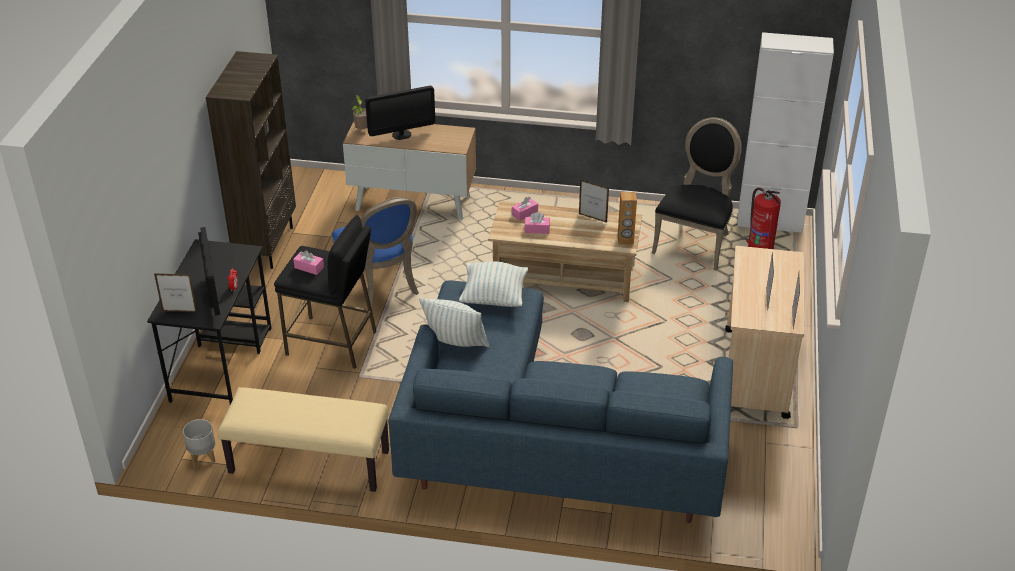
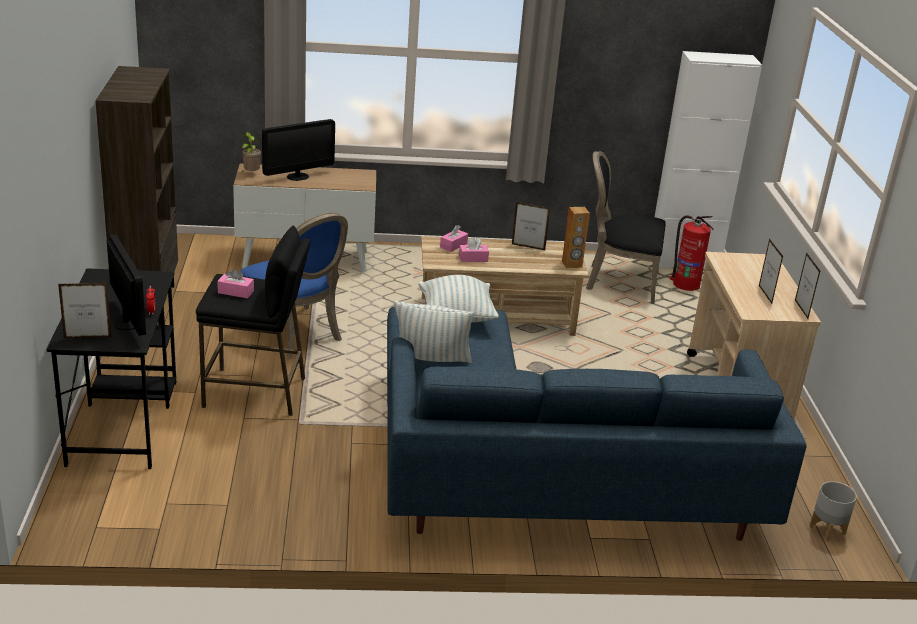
camera: 15 degrees left, 10 degrees down
grey planter [183,419,215,467] -> grey planter moved to [810,481,857,542]
beige bench [218,387,389,492] -> none
black chair [652,118,742,271] -> black chair turned 90 degrees counterclockwise [586,151,666,304]

